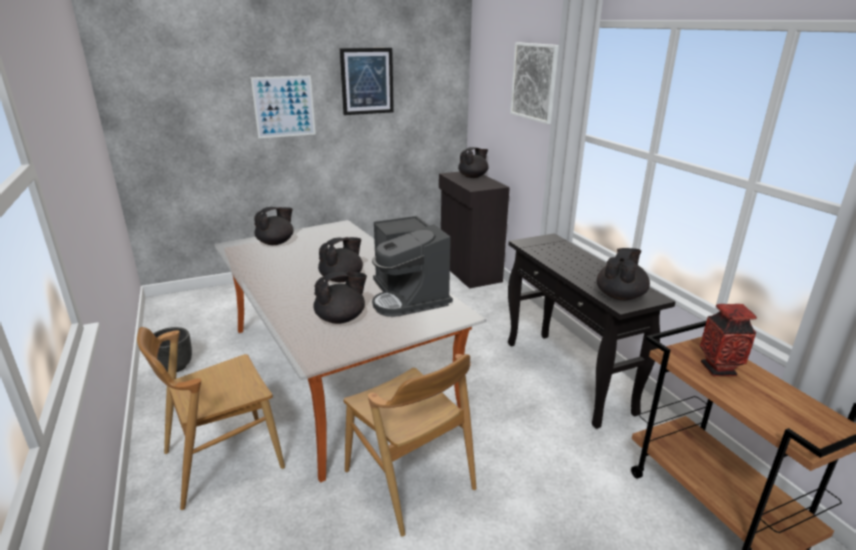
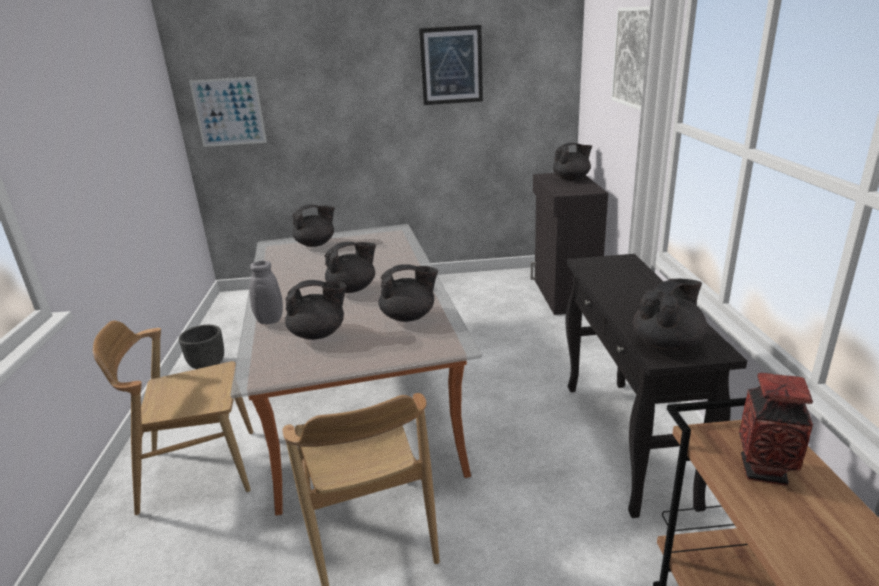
camera: 20 degrees right, 0 degrees up
picture [251,75,316,138] -> picture moved to [189,77,267,147]
coffee machine [372,216,453,317] -> black teapot [379,264,438,322]
none -> grey vase [224,261,283,324]

